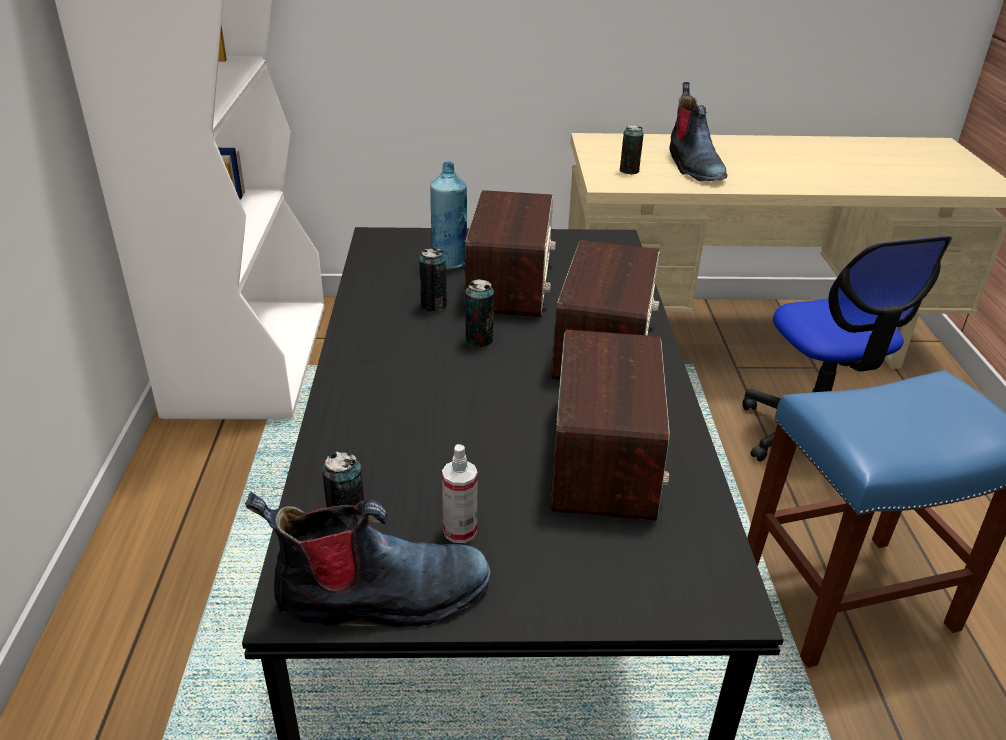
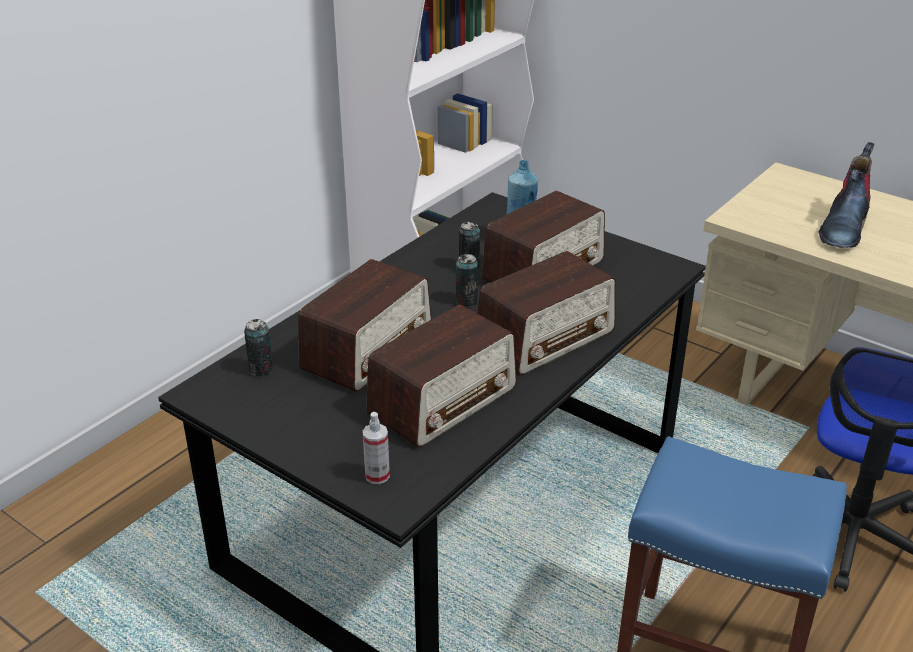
camera: 40 degrees right, 0 degrees up
boot [245,492,491,627] -> none
spray bottle [442,444,478,543] -> spray bottle moved to [362,412,390,484]
can [620,125,644,174] -> none
none -> radio [298,259,431,392]

